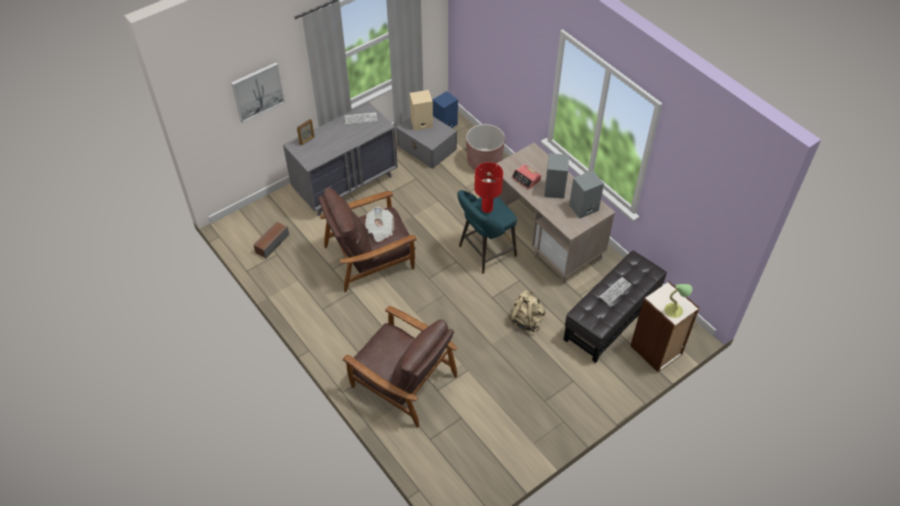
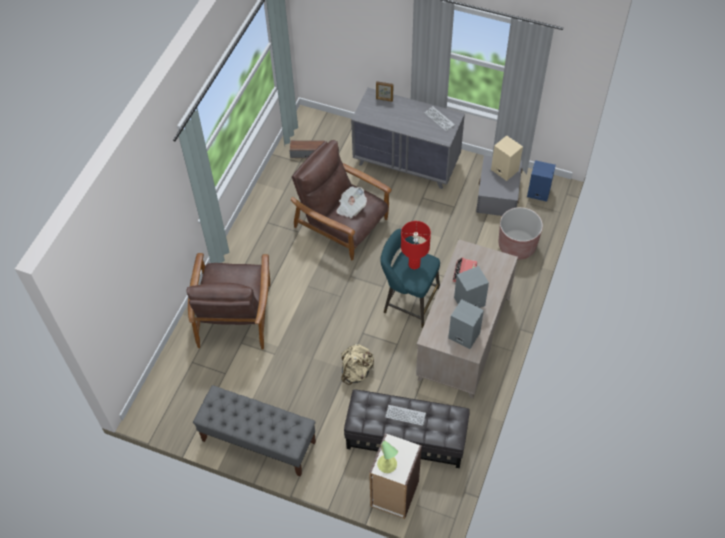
camera: 60 degrees right, 5 degrees up
picture [231,63,285,123] -> none
none -> grey bench [193,385,316,477]

